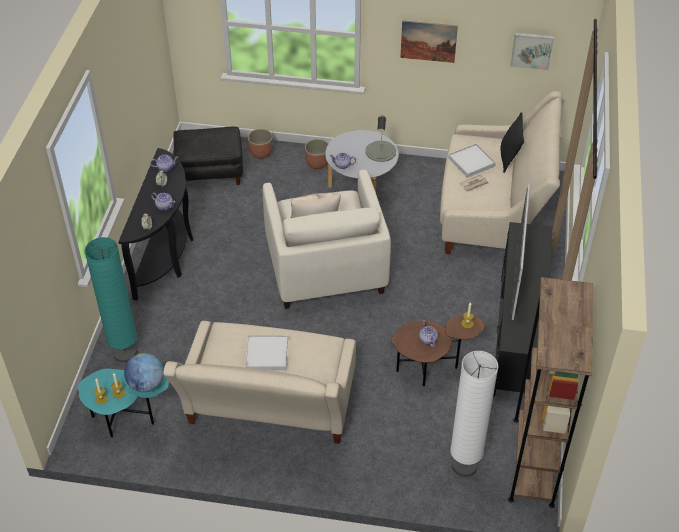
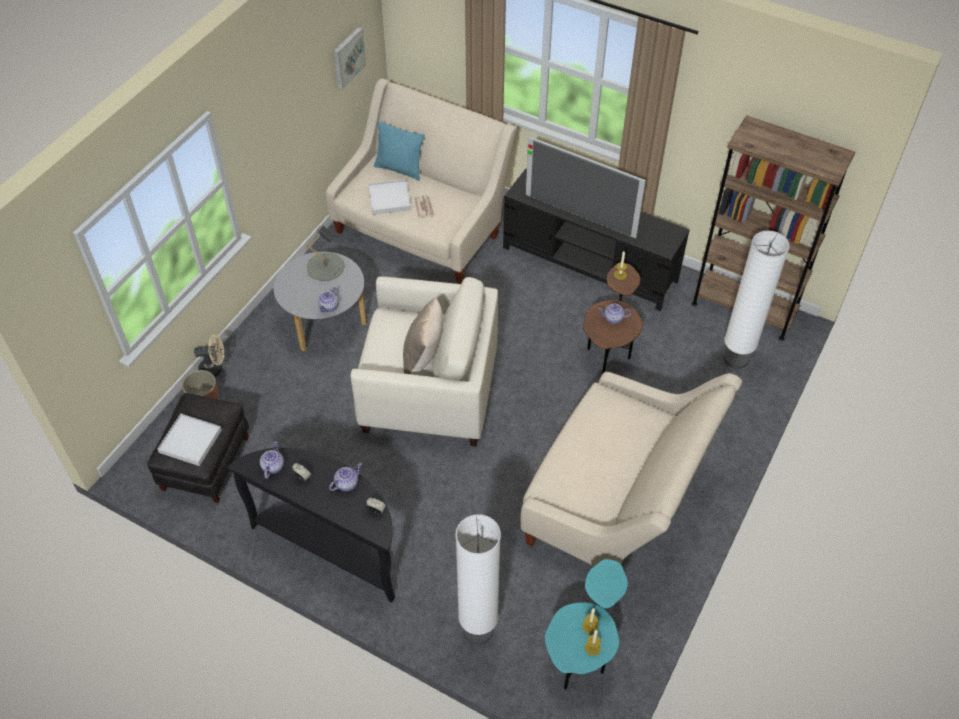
camera: 70 degrees left, 5 degrees up
turquoise floor lamp [84,237,137,363] -> white floor lamp [455,514,501,645]
globe [124,353,164,392] -> none
white tray [246,335,288,370] -> white tray moved to [158,414,222,466]
planter [305,139,328,169] -> none
picture [400,20,458,63] -> none
black pillow [501,112,524,173] -> turquoise pillow [374,121,425,181]
none -> beige fan [194,335,224,377]

